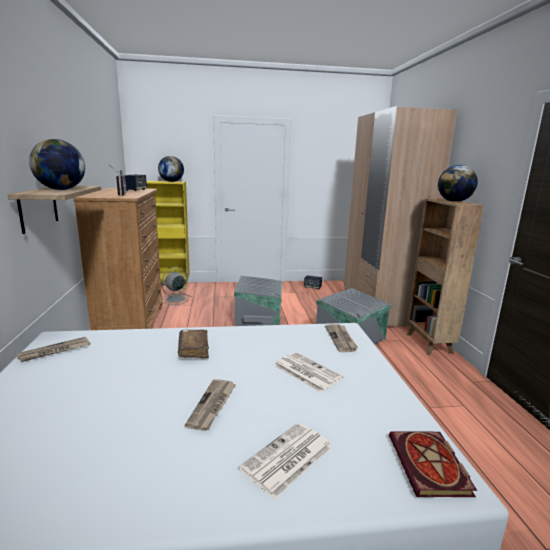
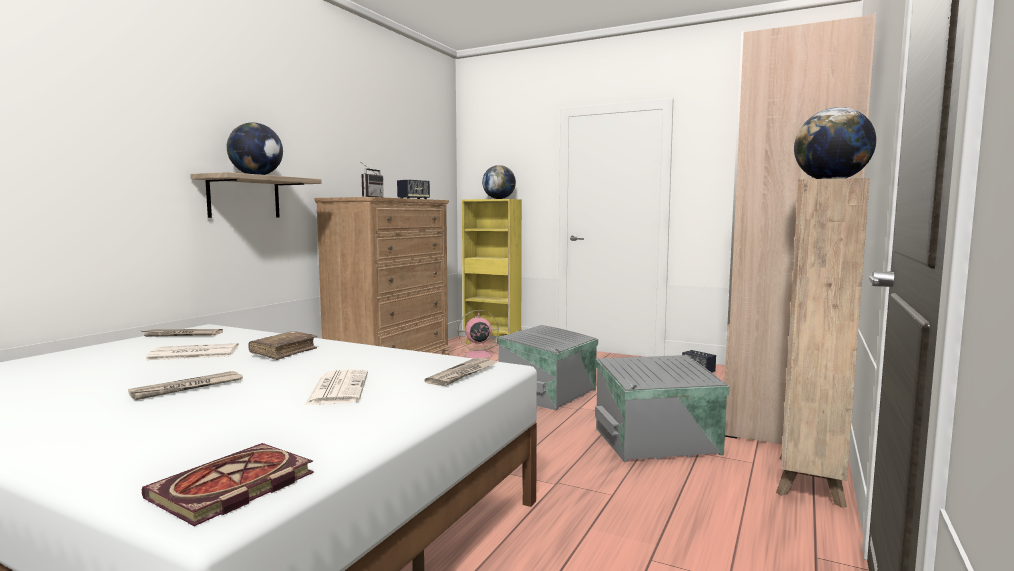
camera: 35 degrees right, 10 degrees down
grey fan [161,267,192,305] -> pink fan [458,310,499,359]
newspaper [239,422,332,499] -> newspaper moved to [145,343,239,361]

